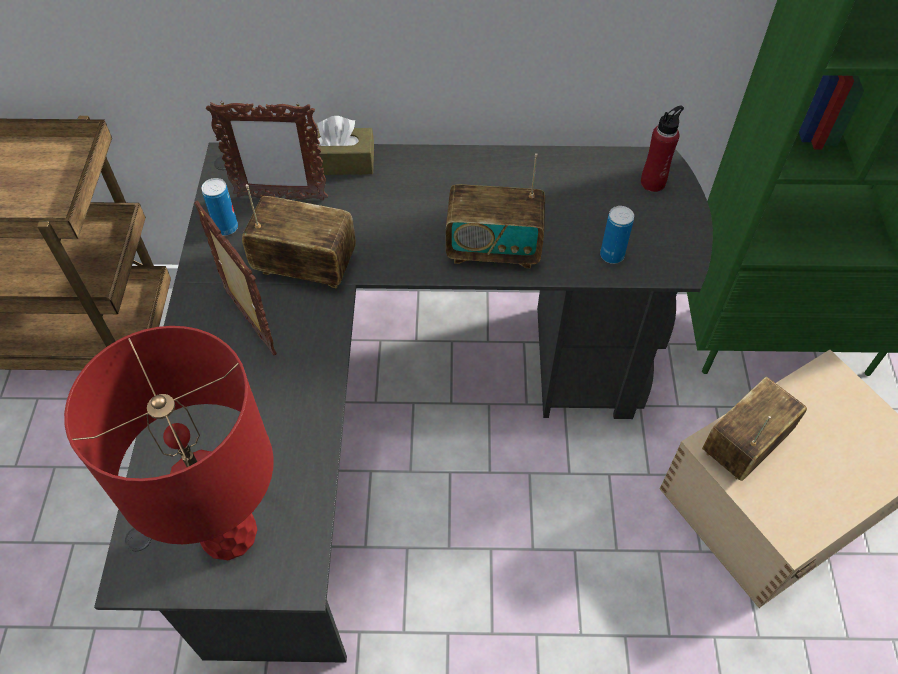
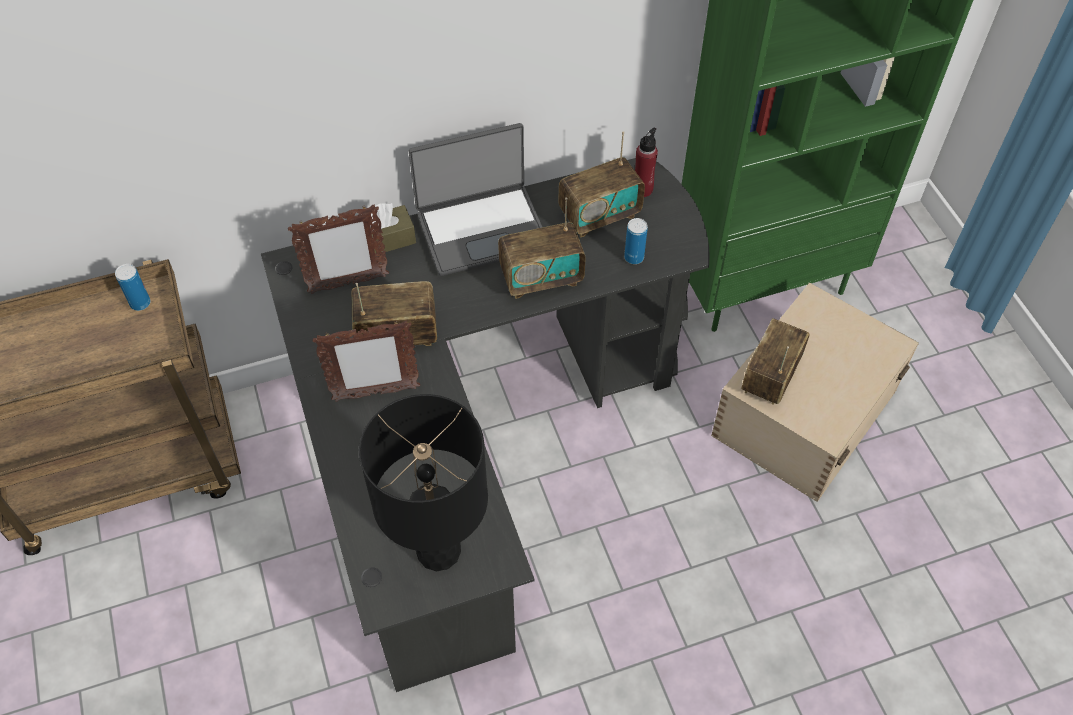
camera: 20 degrees left, 0 degrees up
red table lamp [64,326,274,560] -> black table lamp [359,394,488,571]
picture frame [194,200,277,356] -> picture frame turned 135 degrees clockwise [312,320,420,402]
can [201,178,238,236] -> can moved to [115,264,151,311]
none -> laptop [409,123,543,276]
none -> radio [558,131,645,238]

